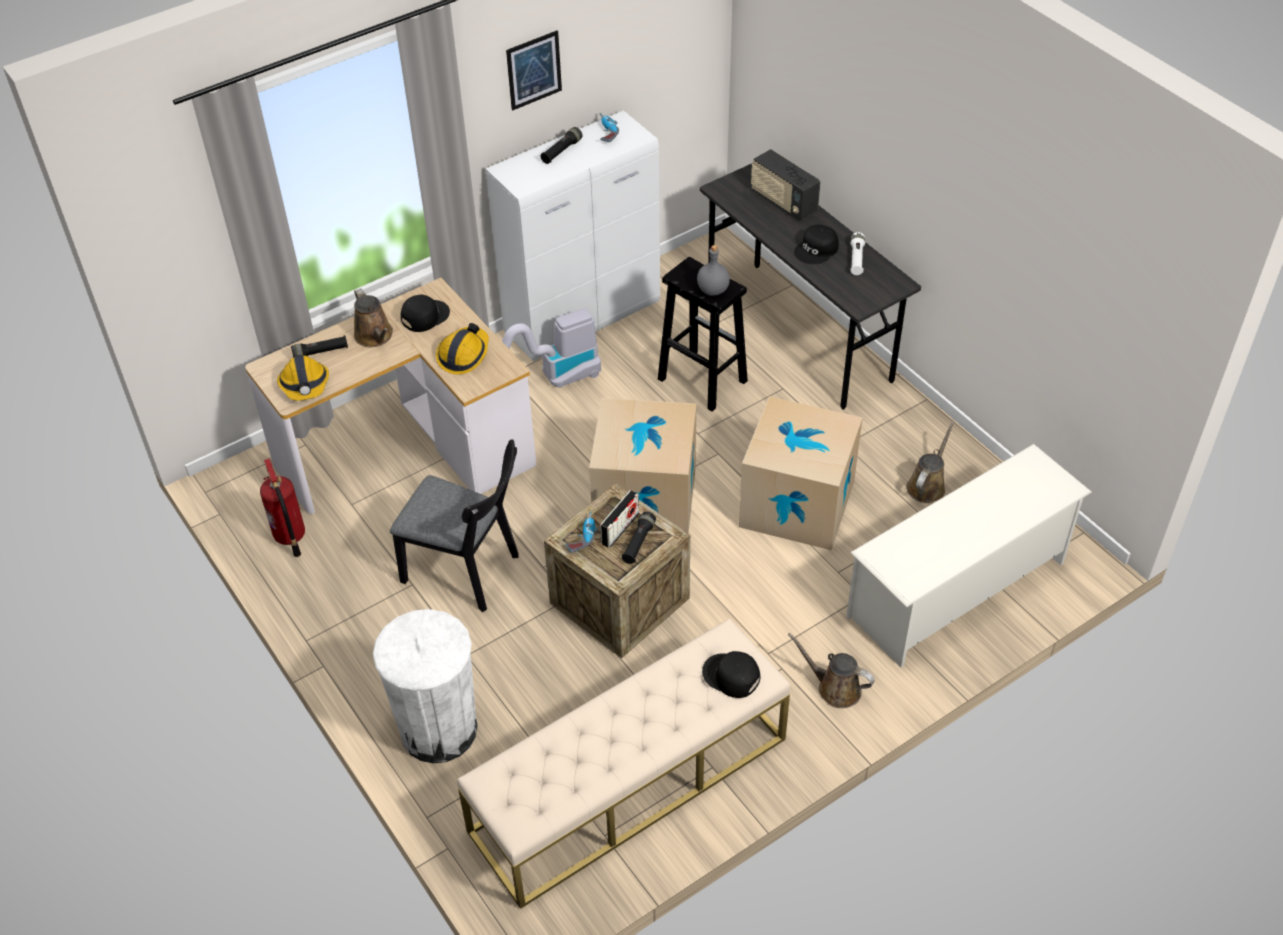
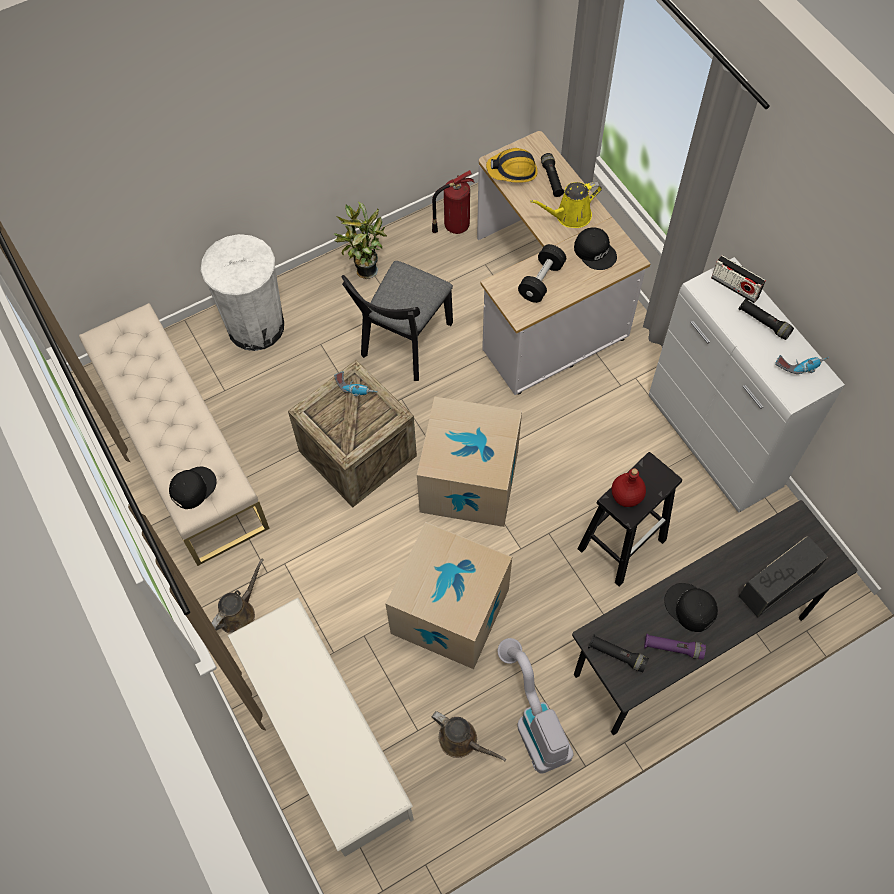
camera: 95 degrees right, 15 degrees up
brown watering can [354,288,393,347] -> yellow watering can [530,182,602,228]
hard hat [436,323,489,374] -> black dumbbell [518,244,566,303]
vacuum cleaner [502,308,601,388] -> vacuum cleaner moved to [497,638,573,774]
picture [506,30,562,110] -> none
radio [600,490,639,548] -> radio moved to [711,255,766,303]
black flashlight [622,512,656,564] -> black flashlight moved to [588,635,649,672]
grey bottle [697,245,730,296] -> red bottle [612,468,646,507]
white flashlight [851,232,865,275] -> purple flashlight [644,634,706,659]
none -> potted plant [333,202,387,279]

